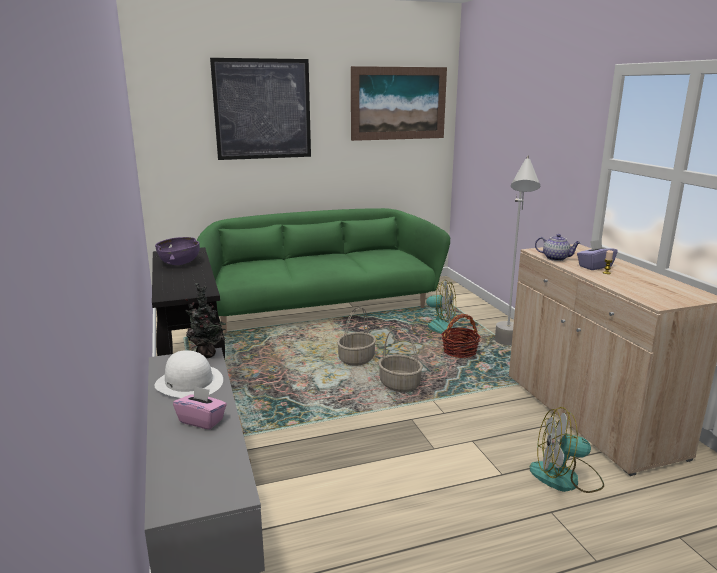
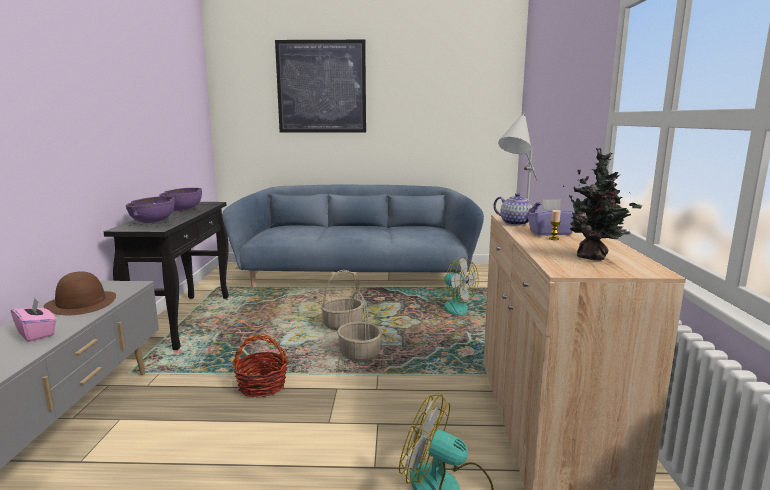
camera: 20 degrees right, 5 degrees down
white hat [154,350,223,398] -> brown hat [44,271,116,315]
potted plant [182,283,226,359] -> potted plant moved to [563,148,642,261]
green sofa [197,208,450,333] -> blue sofa [222,185,484,287]
picture [351,66,447,141] -> none
basket [441,314,480,358] -> basket moved to [232,334,288,398]
none -> purple bowl [126,196,175,223]

